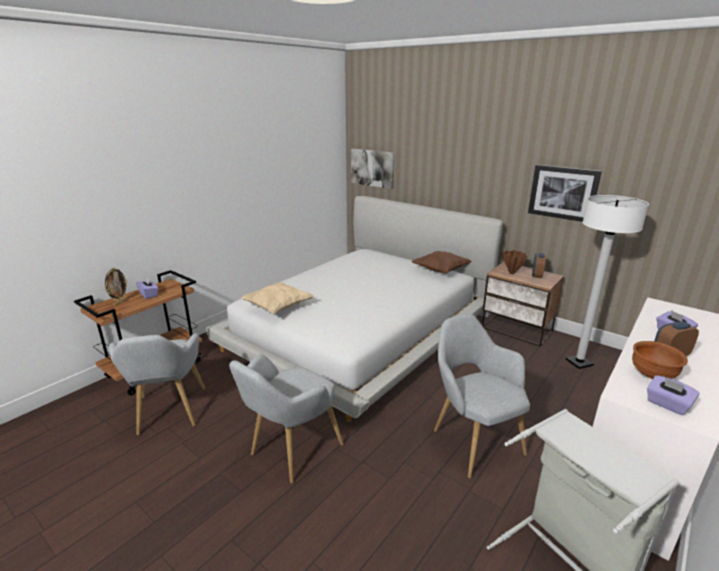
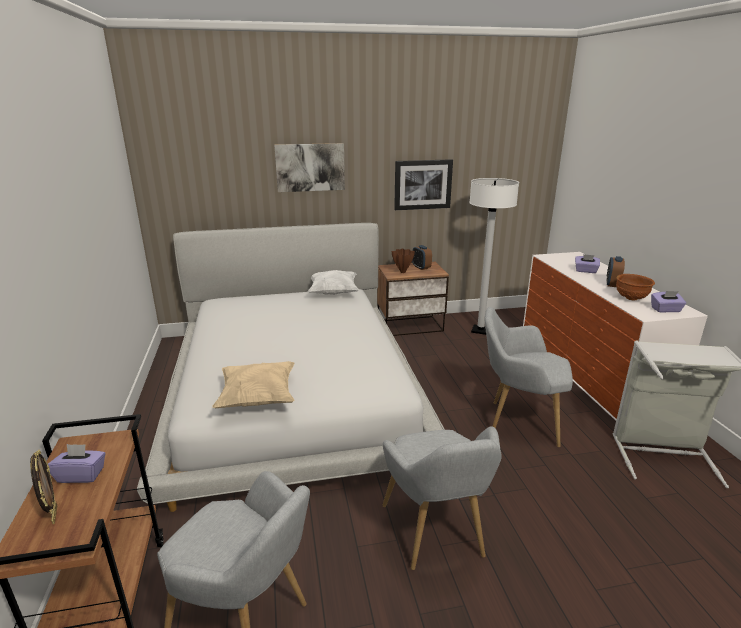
camera: 50 degrees left, 0 degrees up
picture [351,149,395,189] -> picture moved to [274,143,345,192]
brown pillow [411,251,472,274] -> white pillow [308,270,359,295]

